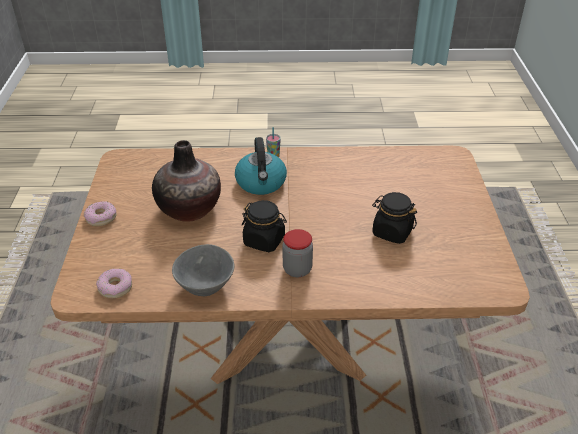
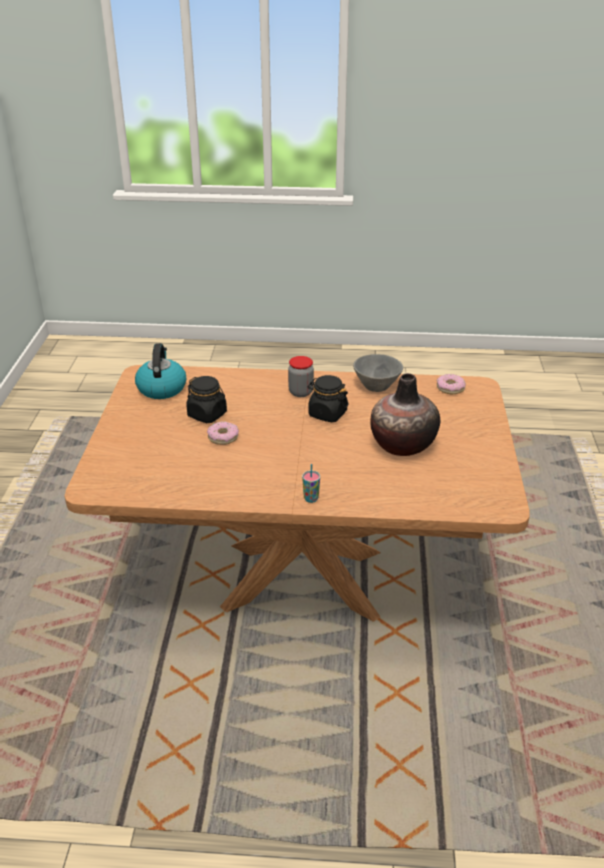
camera: 175 degrees left, 5 degrees down
donut [84,201,117,227] -> donut moved to [207,421,239,445]
kettle [235,137,287,195] -> kettle moved to [135,343,186,399]

